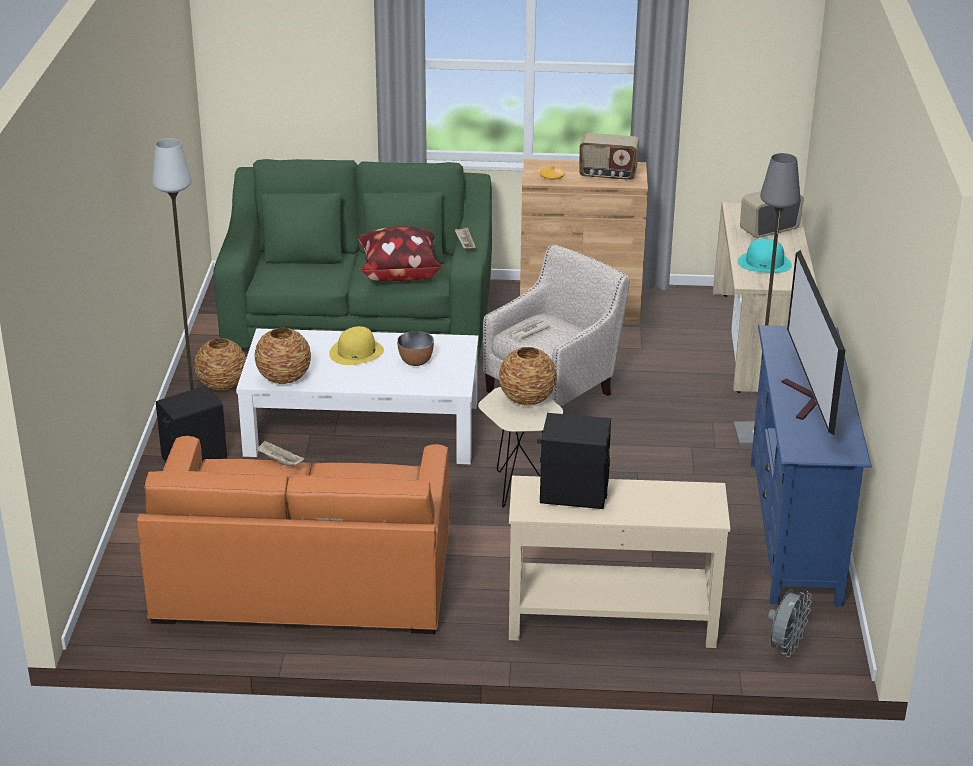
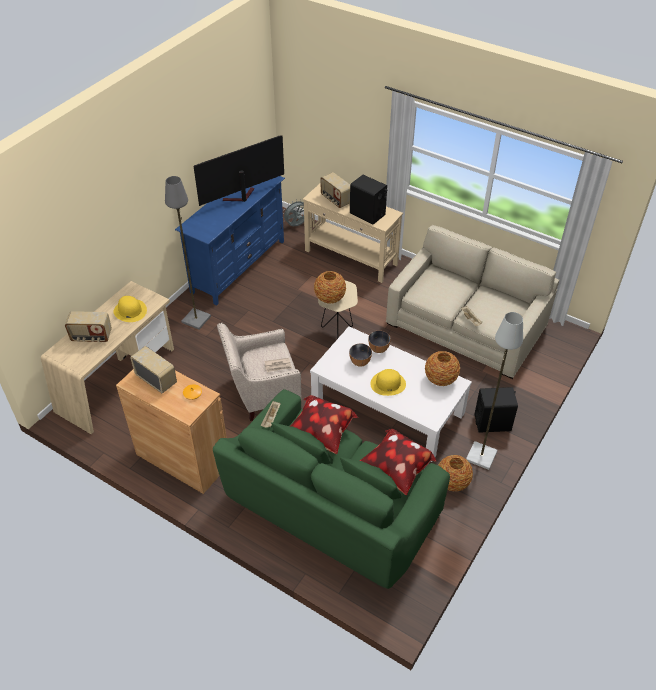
camera: 150 degrees left, 15 degrees up
orange sofa [137,436,450,634] -> beige sofa [386,225,559,379]
turquoise hat [738,239,792,273] -> yellow hat [114,296,147,322]
television [781,250,845,435] -> television turned 150 degrees counterclockwise [194,135,284,206]
none -> radio [320,172,350,208]
none -> pillow [360,429,437,495]
none -> bowl [368,330,391,353]

